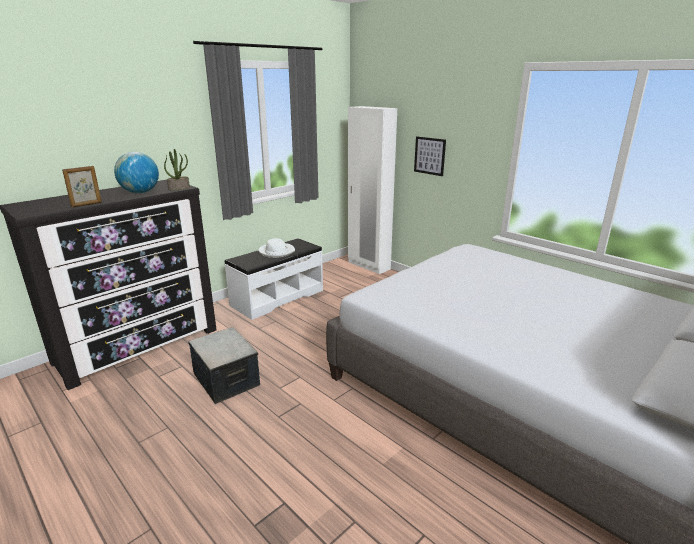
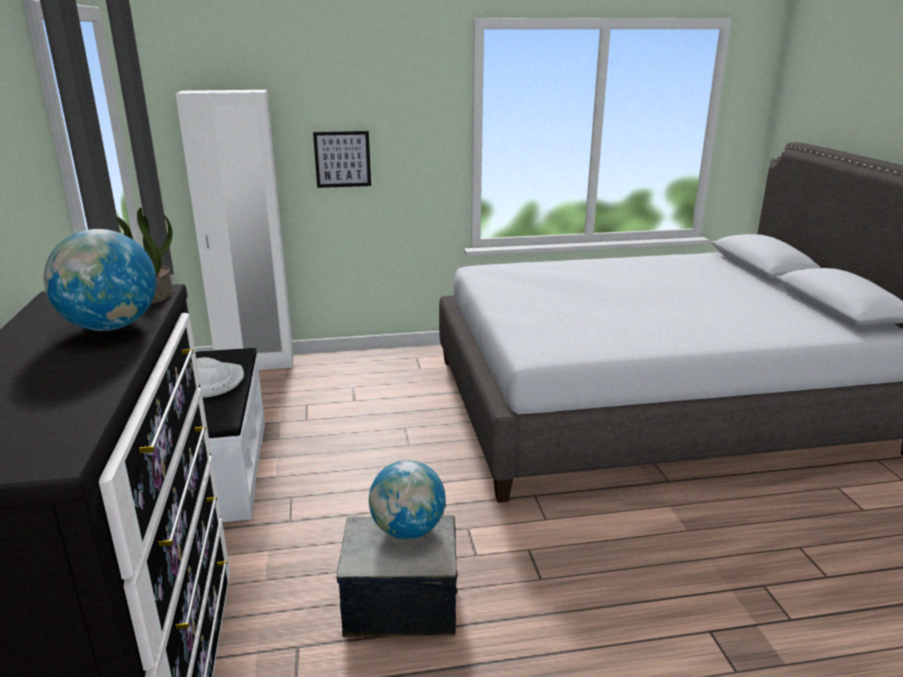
camera: 55 degrees left, 0 degrees up
picture frame [62,166,102,207] -> none
none -> globe [369,460,446,539]

